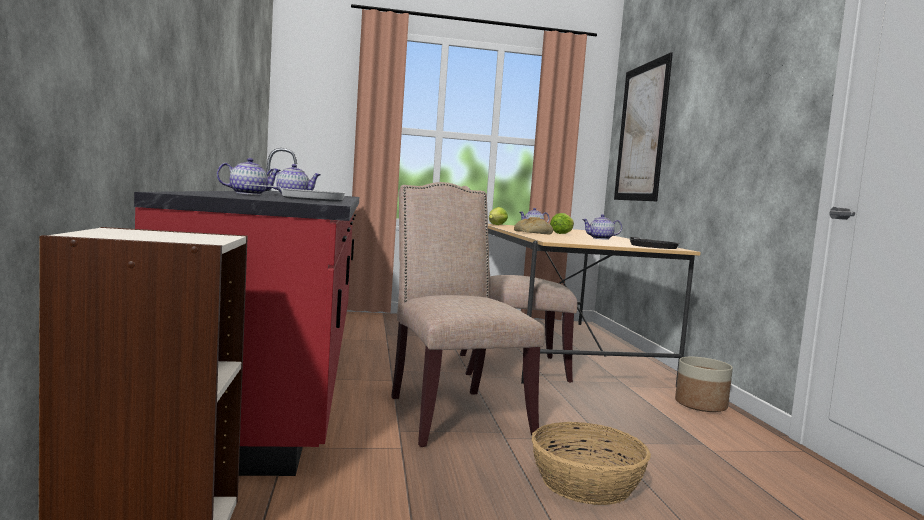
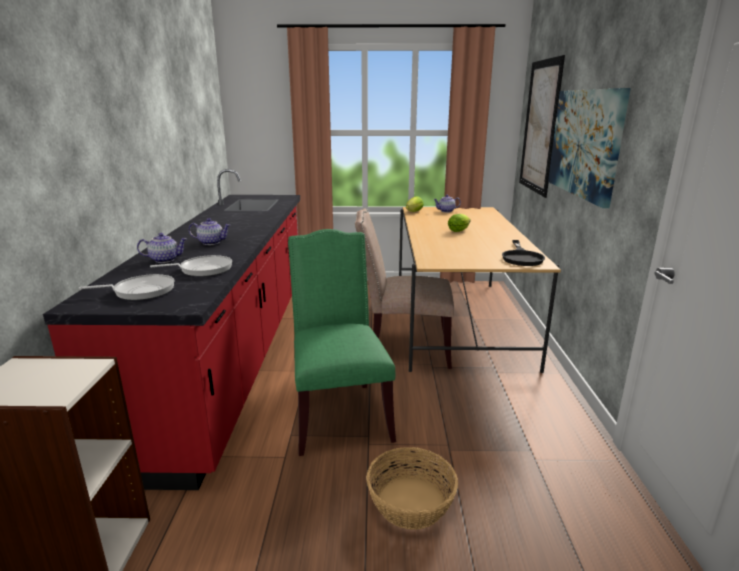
camera: 10 degrees right, 15 degrees up
beige chair [391,182,545,447] -> green chair [288,229,396,456]
bread [514,217,553,234] -> none
teapot [582,214,622,240] -> none
planter [675,357,733,412] -> none
none -> frying pan [79,274,175,300]
none -> picture [548,88,631,208]

